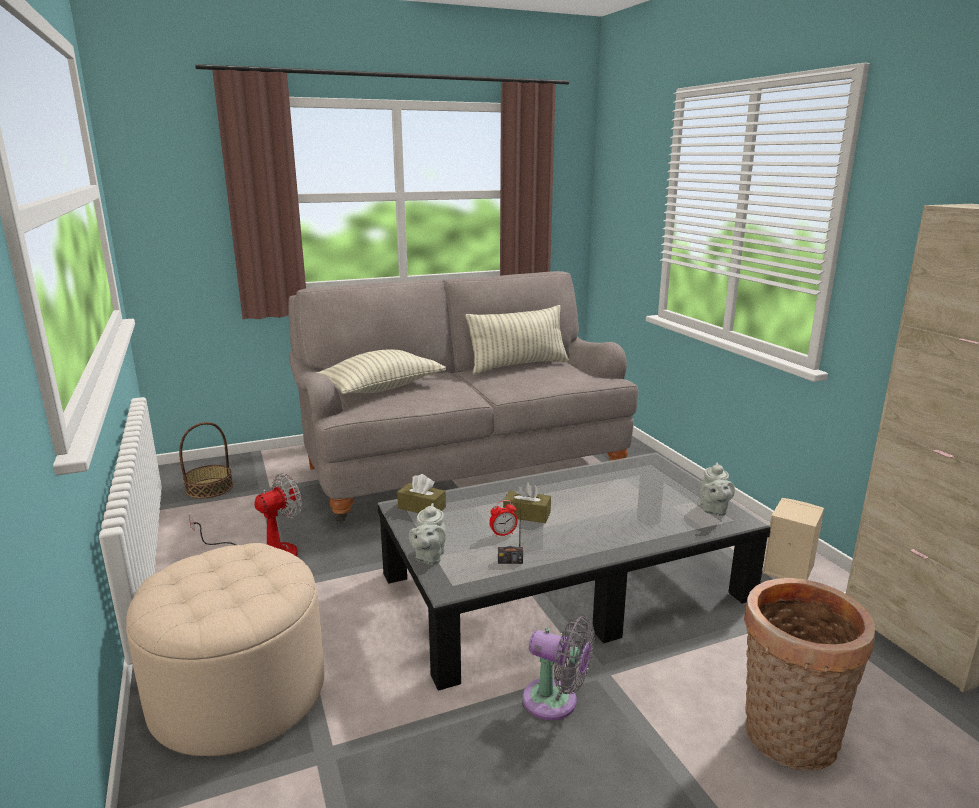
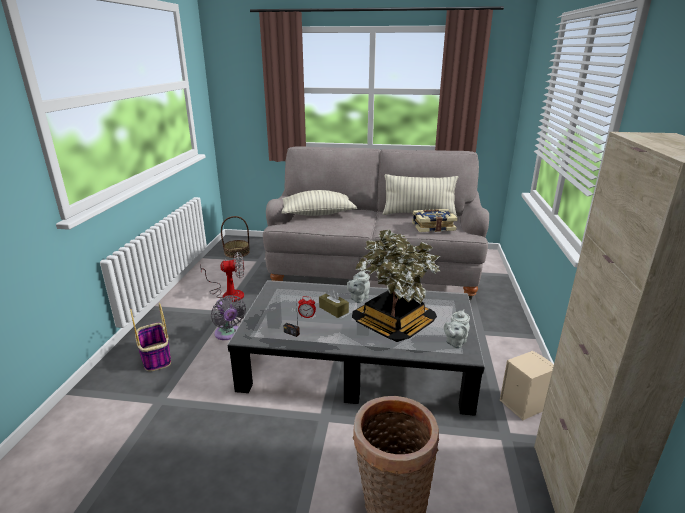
camera: 30 degrees right, 5 degrees up
beige ottoman [126,543,324,757] -> basket [130,303,171,372]
brown tissue box [397,474,446,513] -> none
grey teapot [409,503,446,565] -> grey teapot moved to [347,271,370,303]
grey fan [523,616,595,720] -> grey fan moved to [211,295,246,340]
none -> potted plant [352,229,440,342]
none -> book [412,209,458,232]

